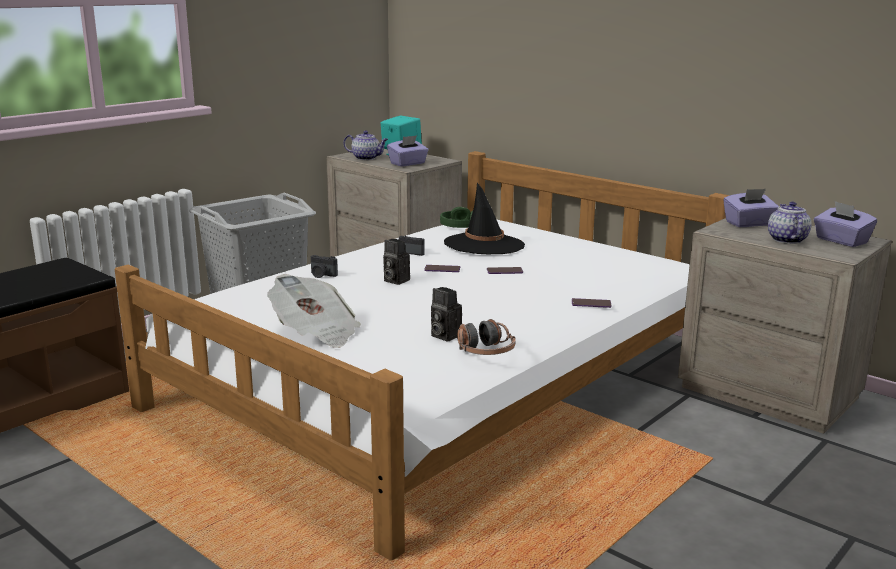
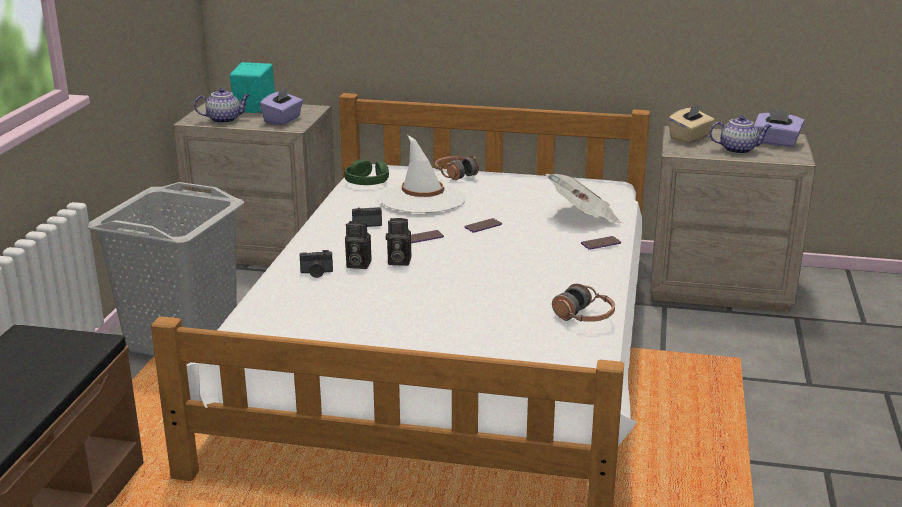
camera: 30 degrees left, 5 degrees up
newspaper [267,274,361,348] -> newspaper moved to [545,174,621,223]
camera [431,287,462,342] -> camera moved to [345,221,372,269]
black hat [444,183,525,255] -> white hat [379,135,466,213]
purple tissue box [723,189,779,227] -> beige tissue box [668,104,715,144]
teapot [768,202,812,244] -> teapot turned 120 degrees clockwise [709,115,772,154]
none -> headphones [435,156,479,180]

